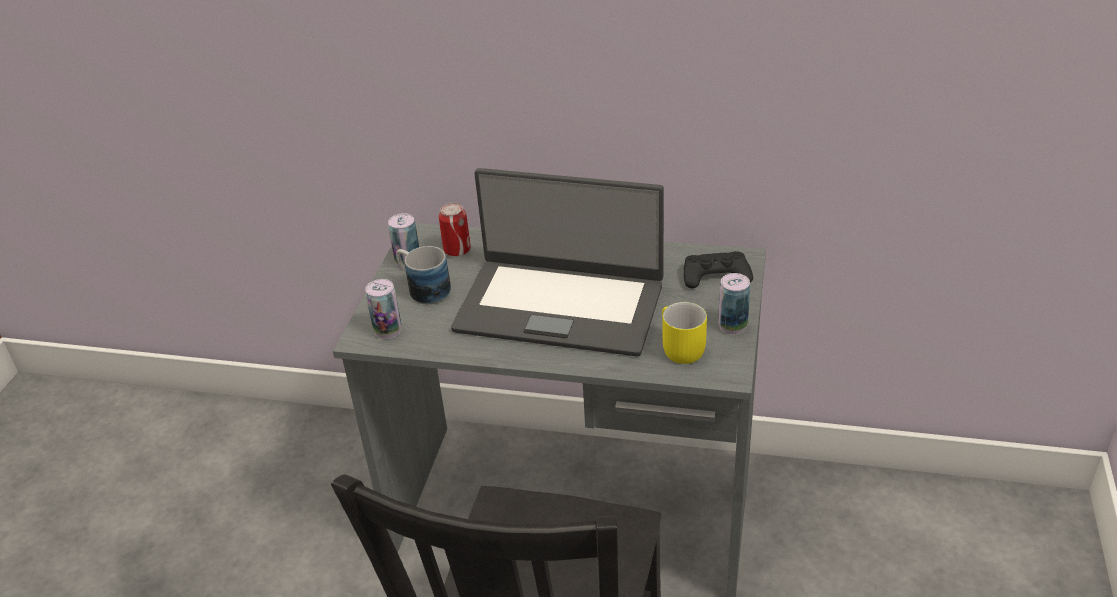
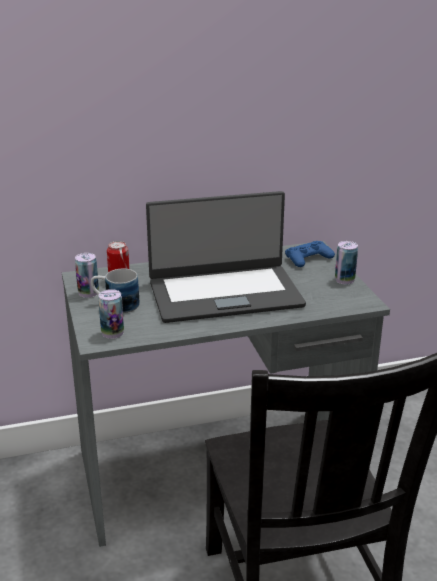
camera: 30 degrees left, 10 degrees down
yellow mug [662,302,707,364] -> none
black game controller [684,251,753,289] -> blue game controller [285,241,335,267]

